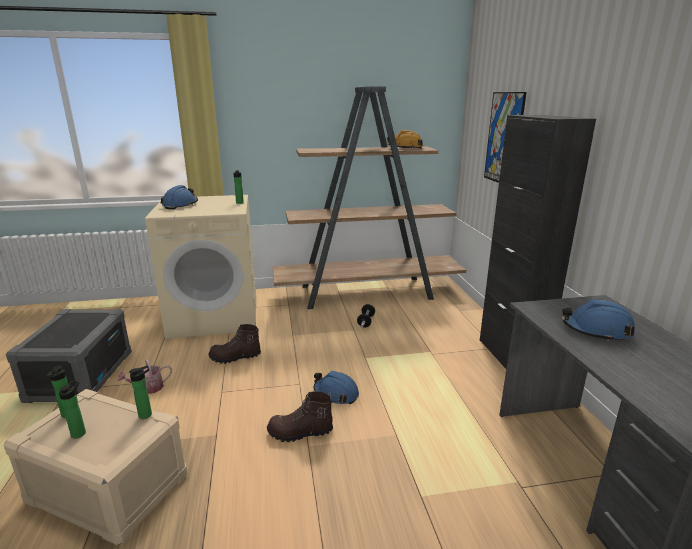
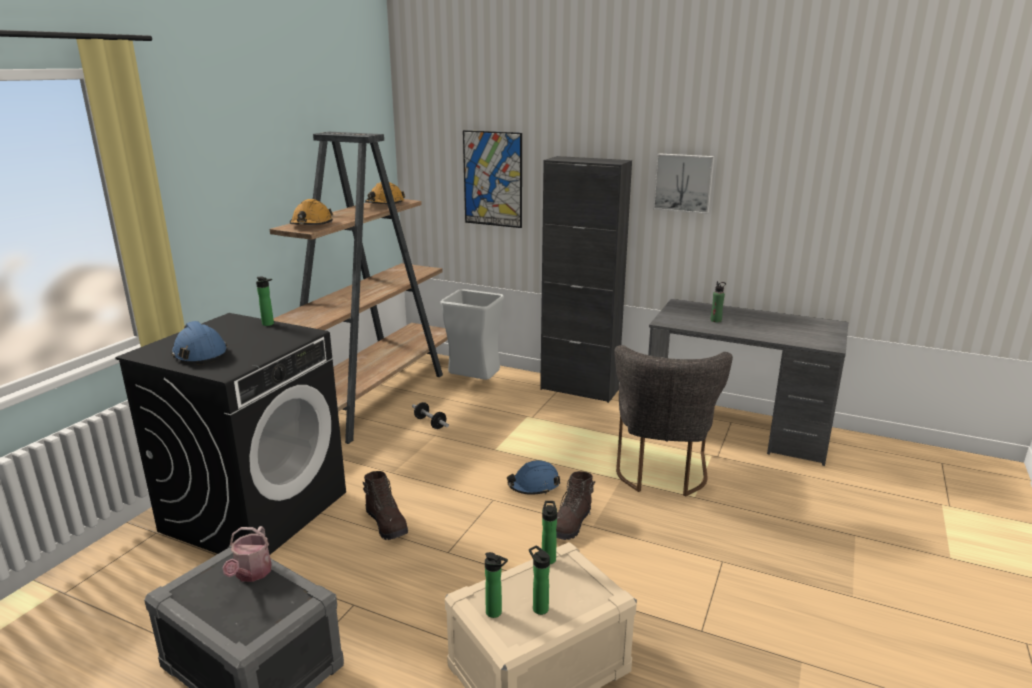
camera: 55 degrees left, 0 degrees up
watering can [117,359,172,394] -> watering can moved to [222,526,272,582]
beige washing machine [145,195,256,339] -> black washing machine [115,313,346,555]
brown boot [208,324,261,364] -> brown boot turned 60 degrees counterclockwise [363,471,408,540]
blue hard hat [562,299,635,342] -> green bottle [710,281,726,323]
none -> orange hard hat [290,199,333,225]
none -> grey trash can [440,289,504,380]
none -> grey chair [614,345,733,496]
none -> picture [653,153,714,214]

